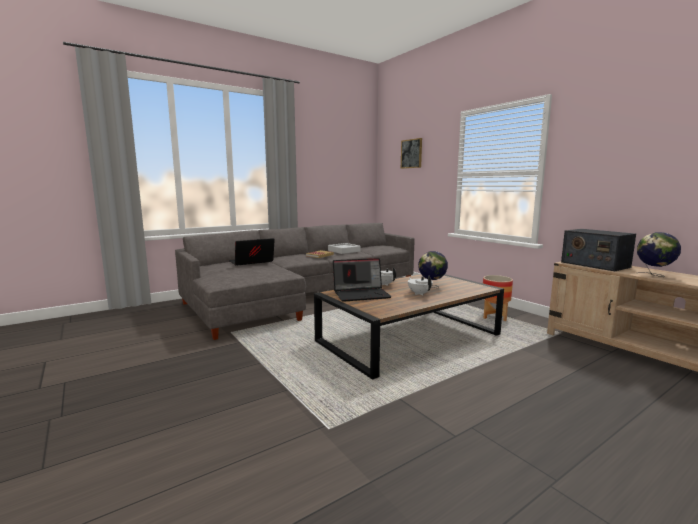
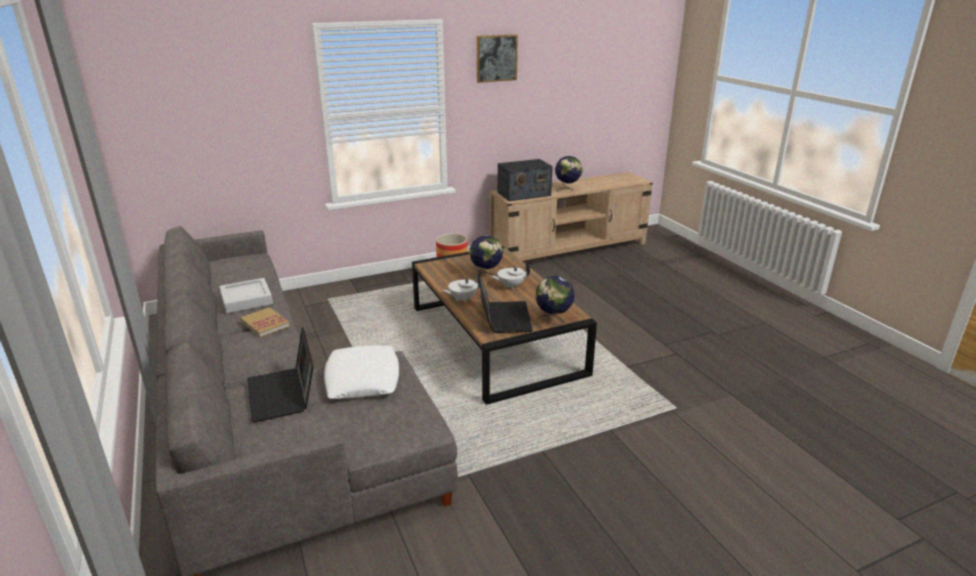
camera: 80 degrees left, 15 degrees up
picture [401,138,422,169] -> picture moved to [477,34,518,83]
none -> white pillow [324,345,399,399]
none -> globe [535,276,574,325]

